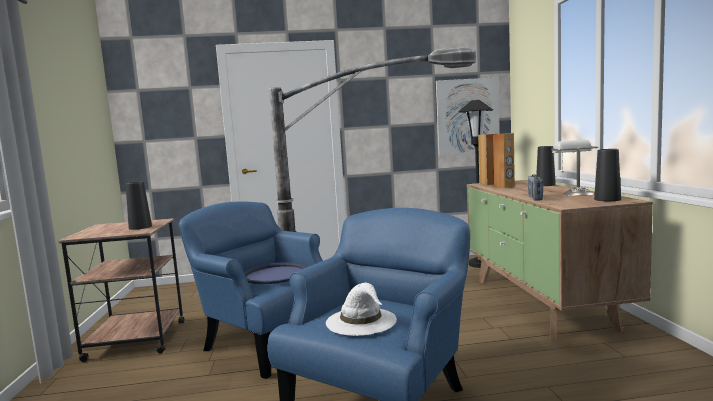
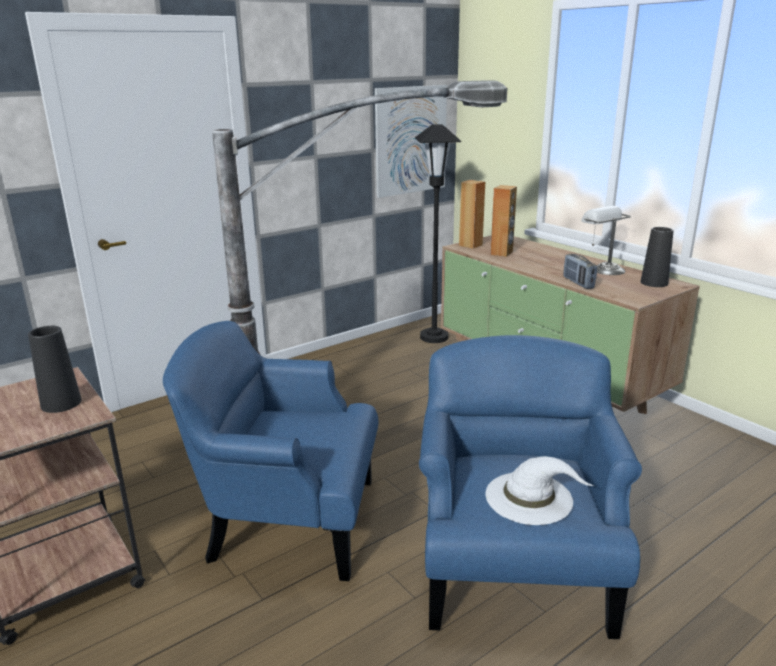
camera: 30 degrees left, 15 degrees up
blue tray [244,262,307,284] -> none
black vase [536,146,556,186] -> none

